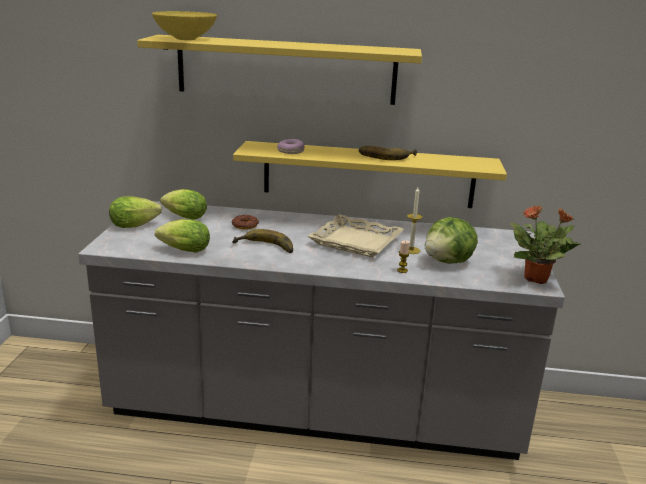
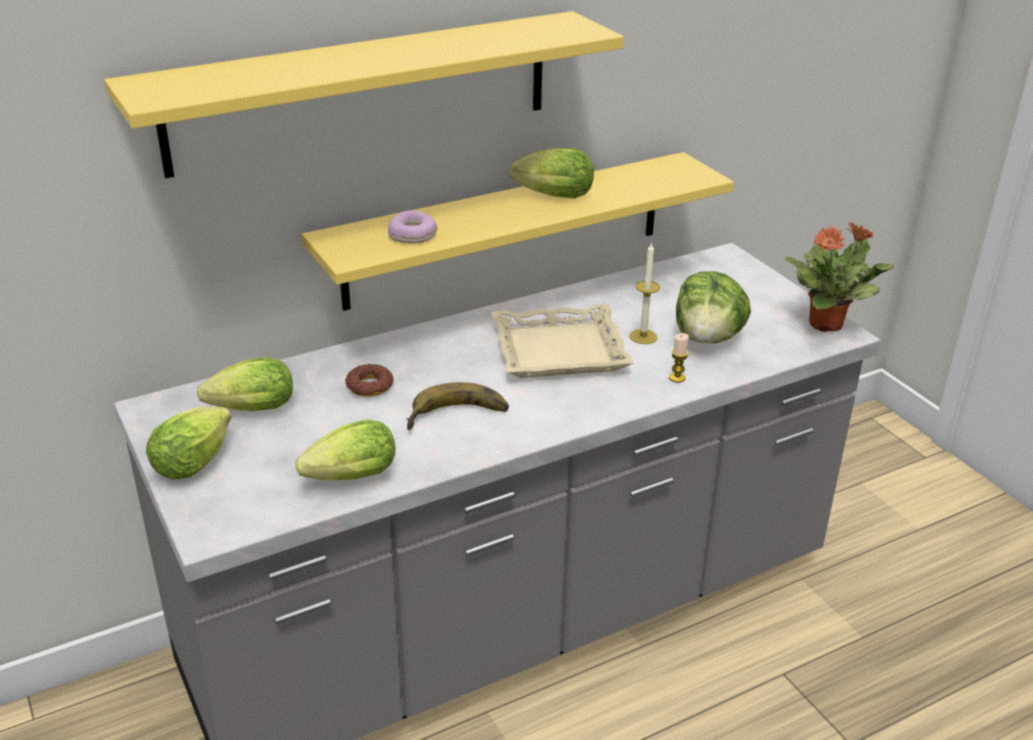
camera: 35 degrees left, 10 degrees up
yellow bowl [152,11,217,40] -> none
banana [359,146,417,160] -> lettuce [509,148,594,198]

